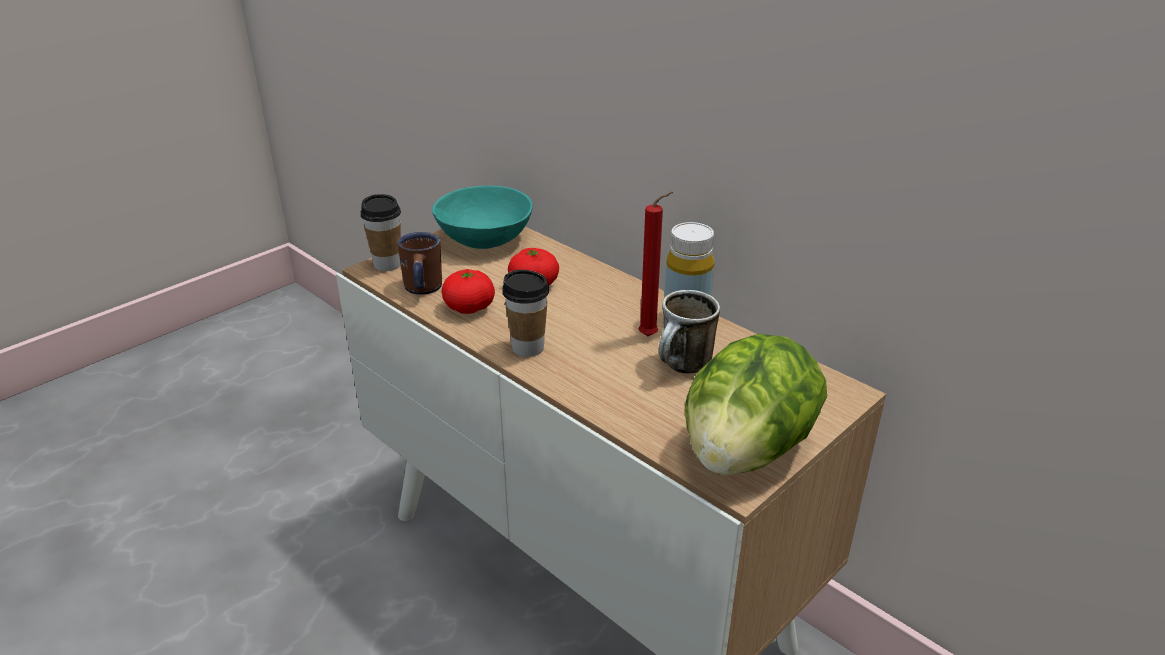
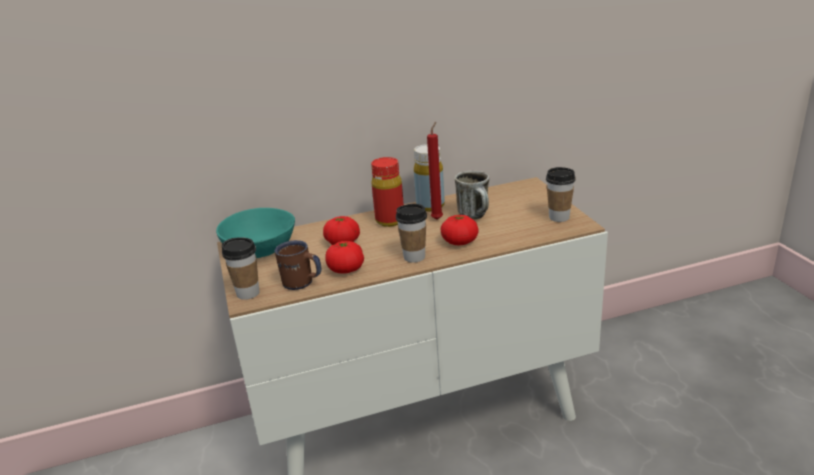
camera: 60 degrees left, 5 degrees down
lettuce [685,334,827,476] -> cup [546,167,576,222]
none -> red bottle [371,157,404,227]
none -> tomato [441,215,479,245]

